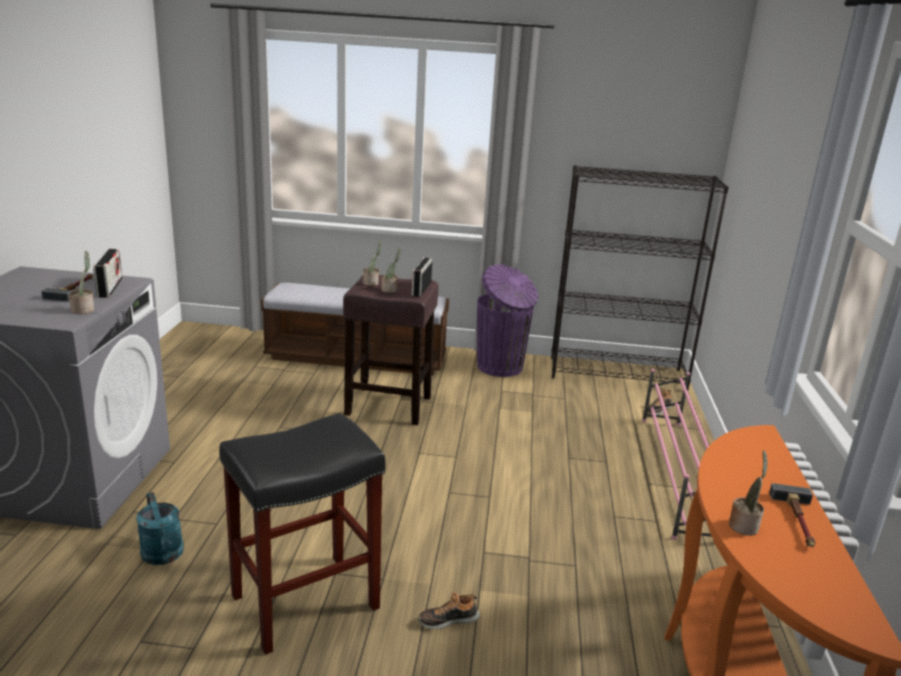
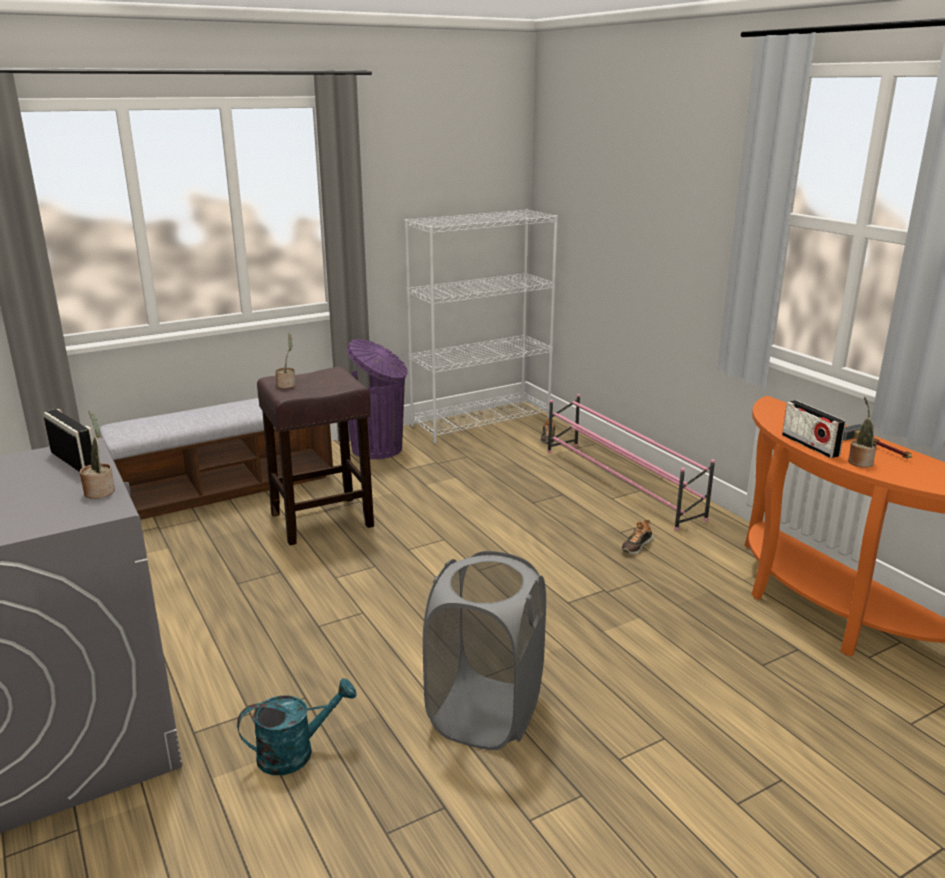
camera: 35 degrees left, 0 degrees up
hammer [41,274,93,302] -> none
turquoise watering can [136,492,184,565] -> turquoise watering can turned 45 degrees counterclockwise [237,678,356,775]
black stool [219,413,386,655] -> grey laundry basket [423,551,546,750]
potted plant [381,247,401,293] -> none
radio [412,257,432,297] -> radio moved to [782,400,846,458]
shoe [418,592,480,629] -> shoe moved to [621,520,654,554]
black bookcase [551,165,729,391] -> white bookcase [404,209,558,443]

